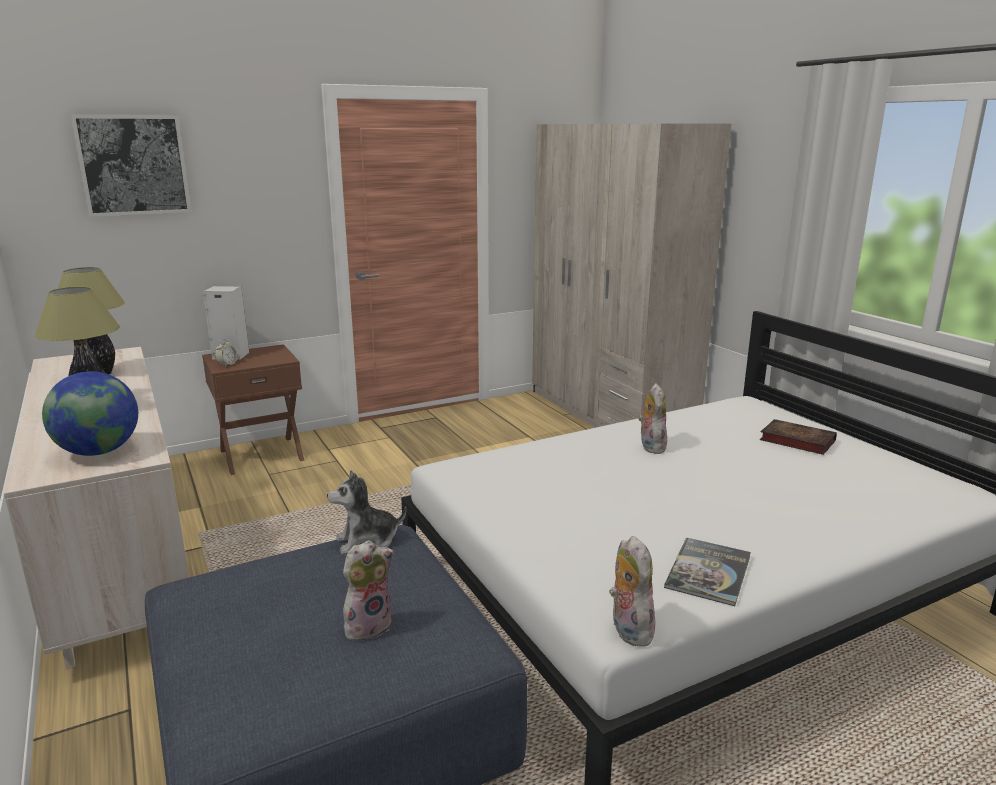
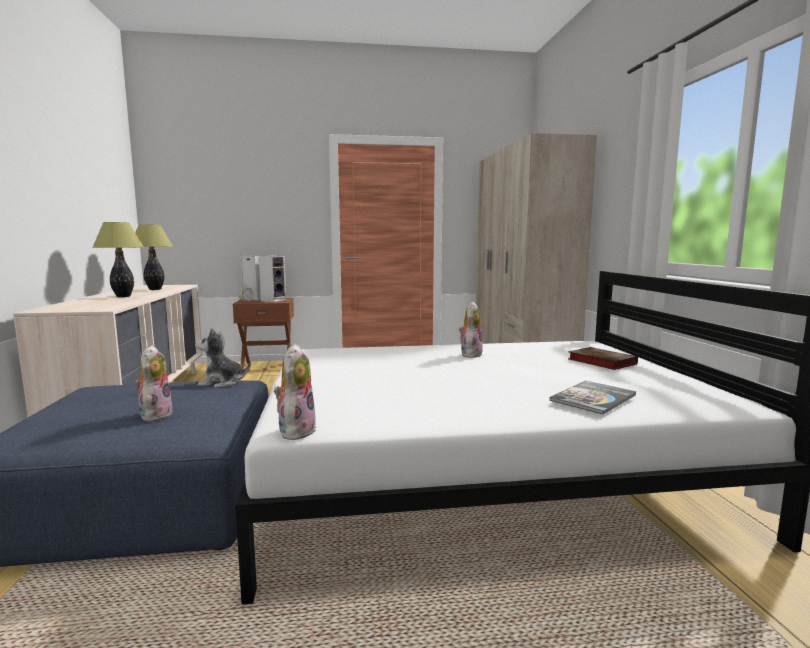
camera: 20 degrees right, 10 degrees down
globe [42,371,138,456] -> none
picture [71,114,191,217] -> none
plush toy [343,540,394,643] -> plush toy turned 75 degrees counterclockwise [135,345,173,422]
book [664,537,751,606] -> book moved to [549,381,636,415]
none -> speaker [259,256,286,302]

